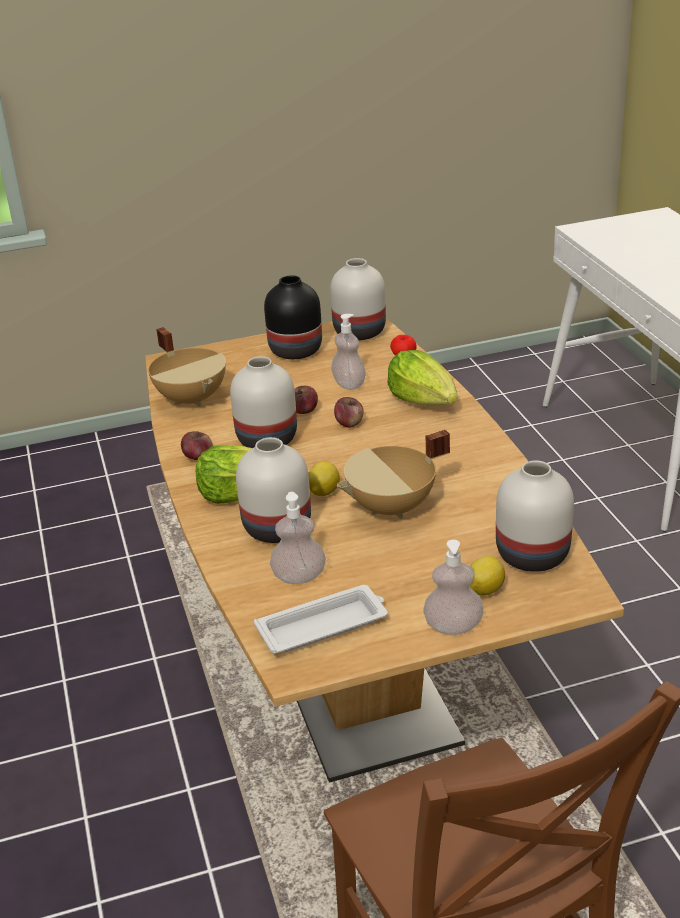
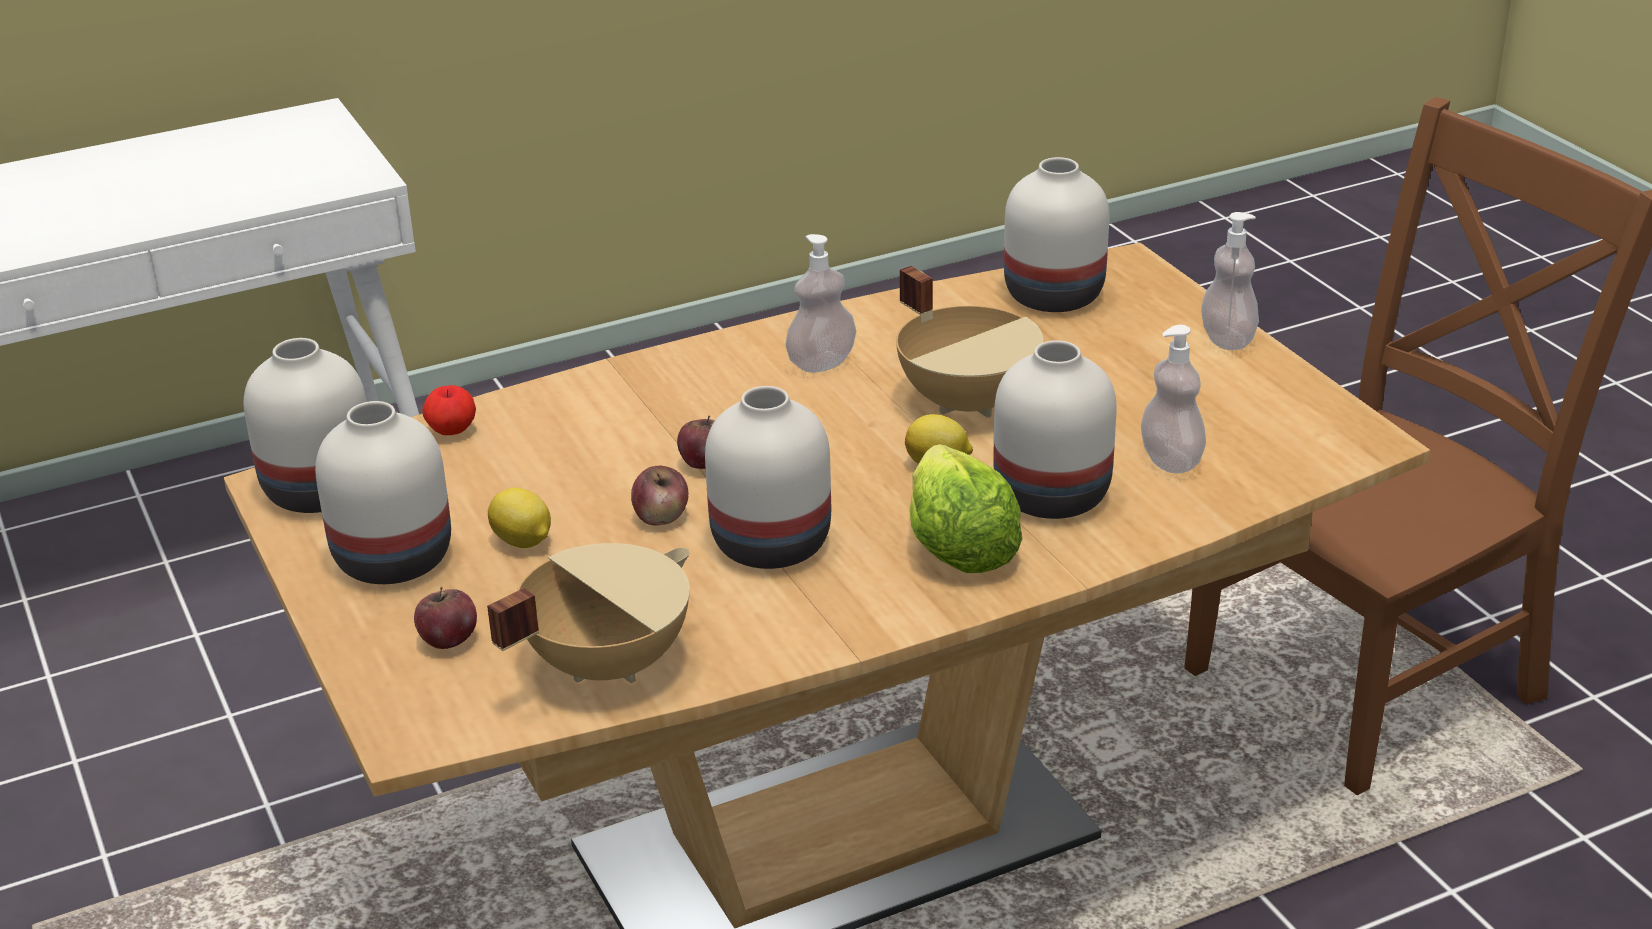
camera: 100 degrees left, 0 degrees up
apple [181,431,213,460] -> apple moved to [414,587,477,649]
white tray [254,585,388,654] -> none
black vase [264,275,322,359] -> white vase [315,401,451,584]
soap dispenser [331,314,366,390] -> soap dispenser moved to [785,234,856,373]
lettuce [387,350,458,405] -> none
lemon [469,556,505,596] -> lemon moved to [488,488,551,548]

